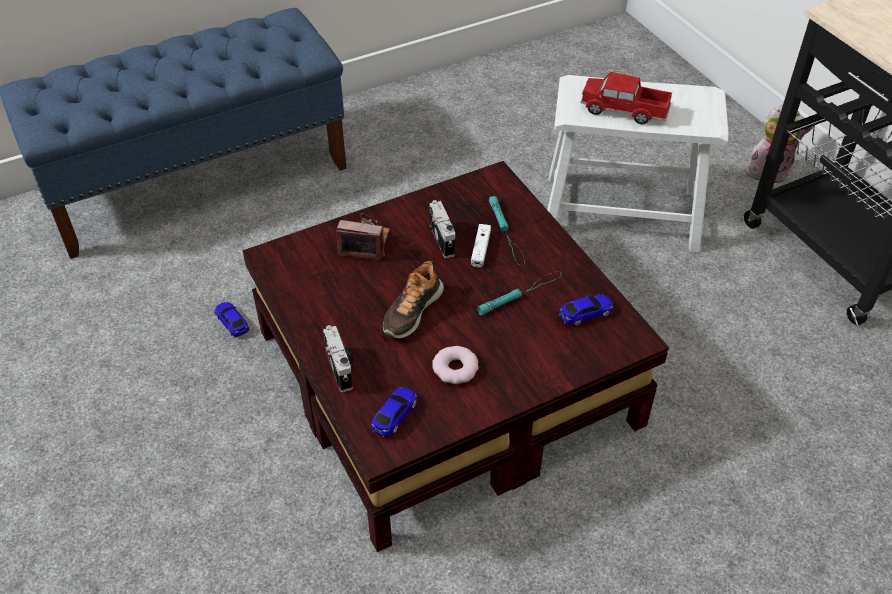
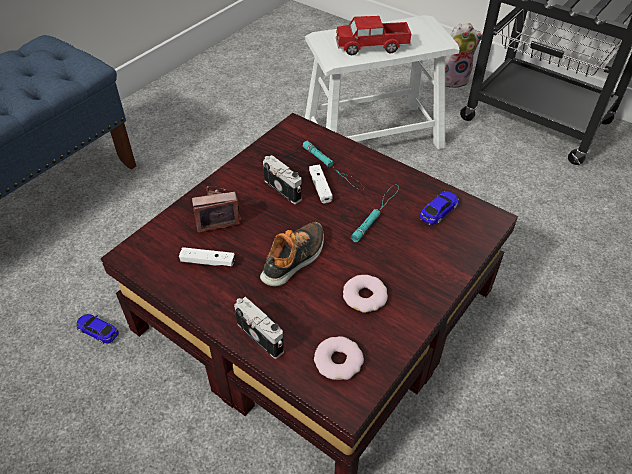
camera: 25 degrees left, 0 degrees up
toy car [371,387,417,437] -> donut [314,336,364,380]
shoe [383,261,444,339] -> shoe turned 150 degrees counterclockwise [260,222,324,287]
none -> white game controller [179,247,235,266]

